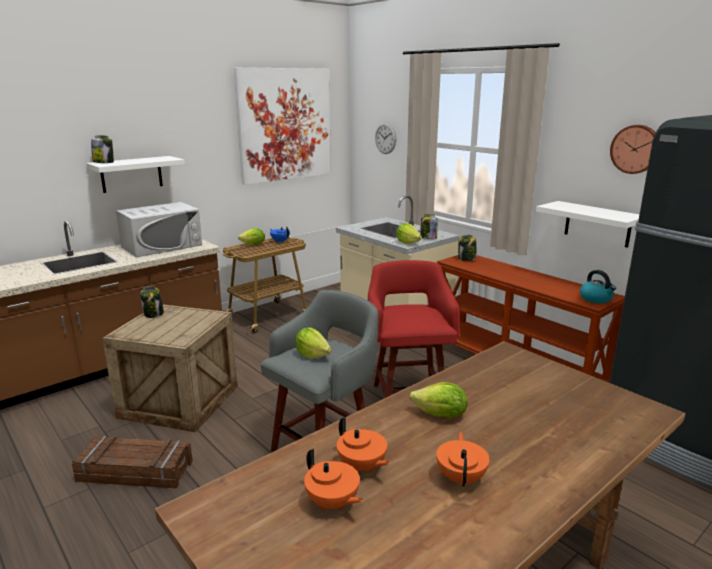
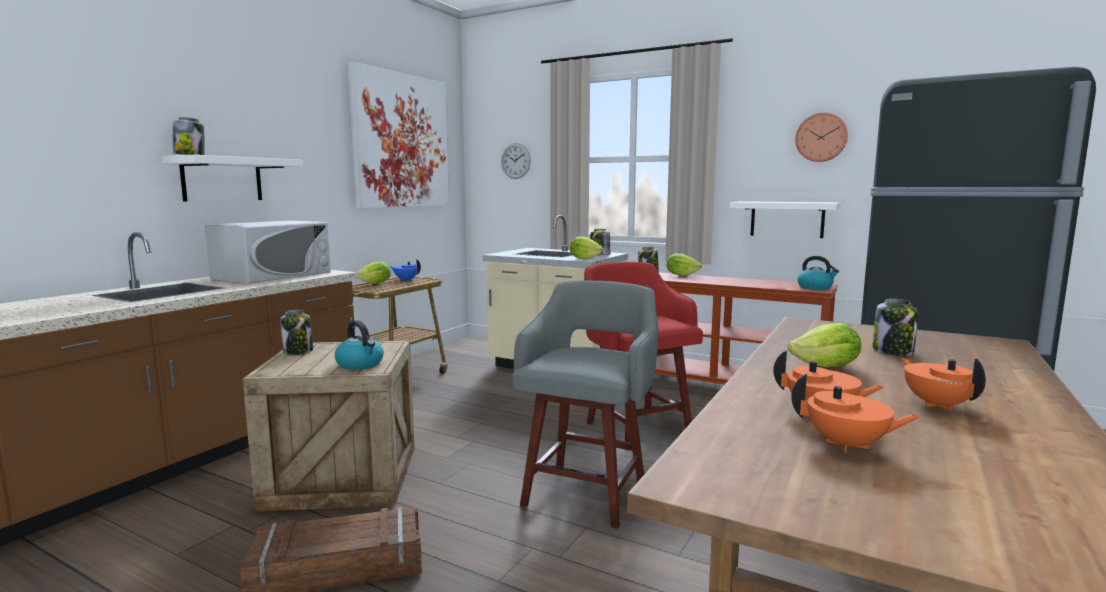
camera: 20 degrees left, 10 degrees down
lettuce [295,327,332,359] -> lettuce moved to [667,253,702,276]
none -> kettle [335,320,384,370]
none -> jar [873,299,918,356]

